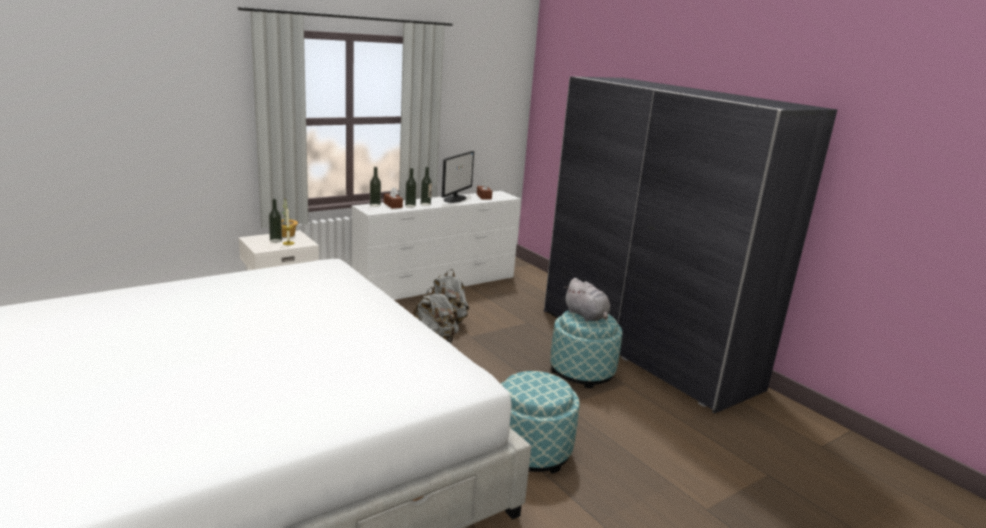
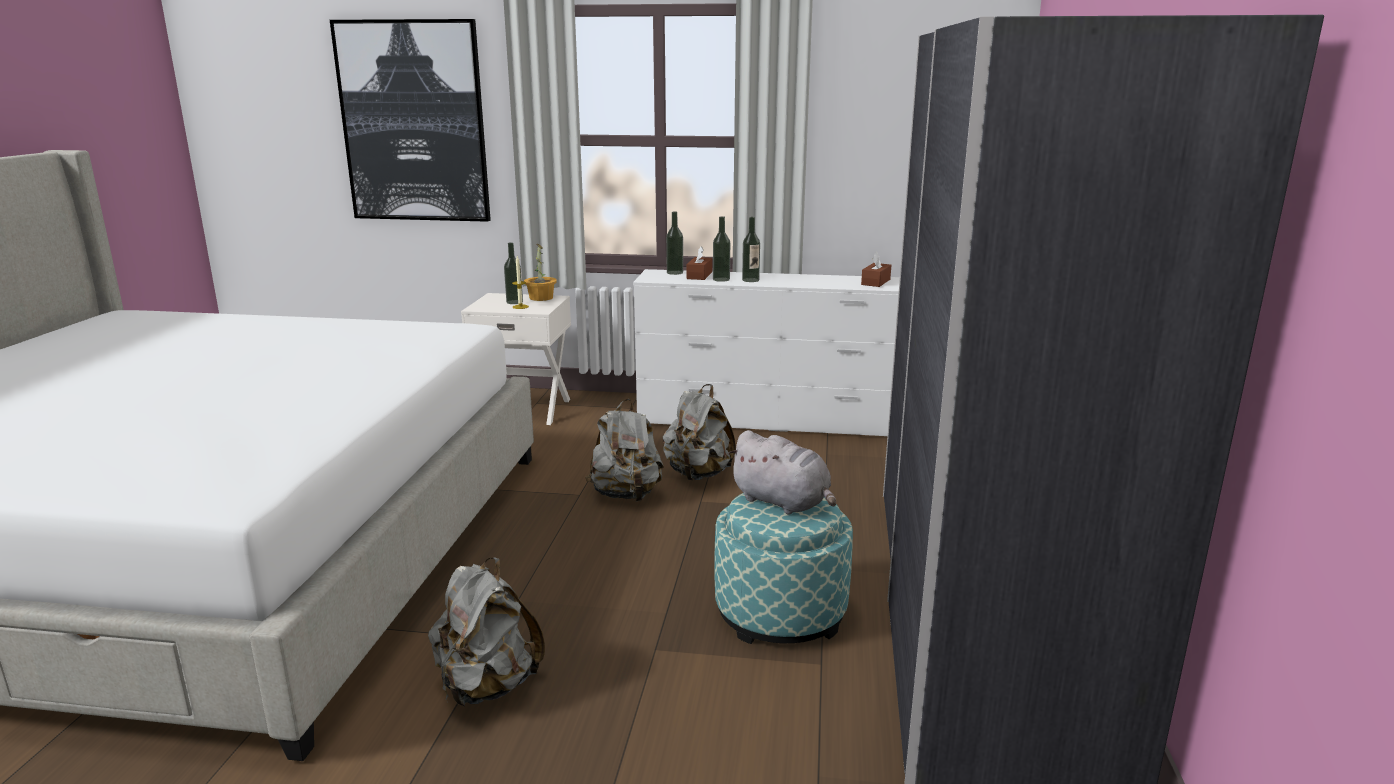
camera: 45 degrees right, 0 degrees up
monitor [442,151,474,203] -> none
ottoman [501,371,580,474] -> grey backpack [428,558,545,706]
grey plush toy [564,278,610,321] -> grey plush toy turned 60 degrees counterclockwise [728,430,836,515]
none -> picture [330,19,491,222]

